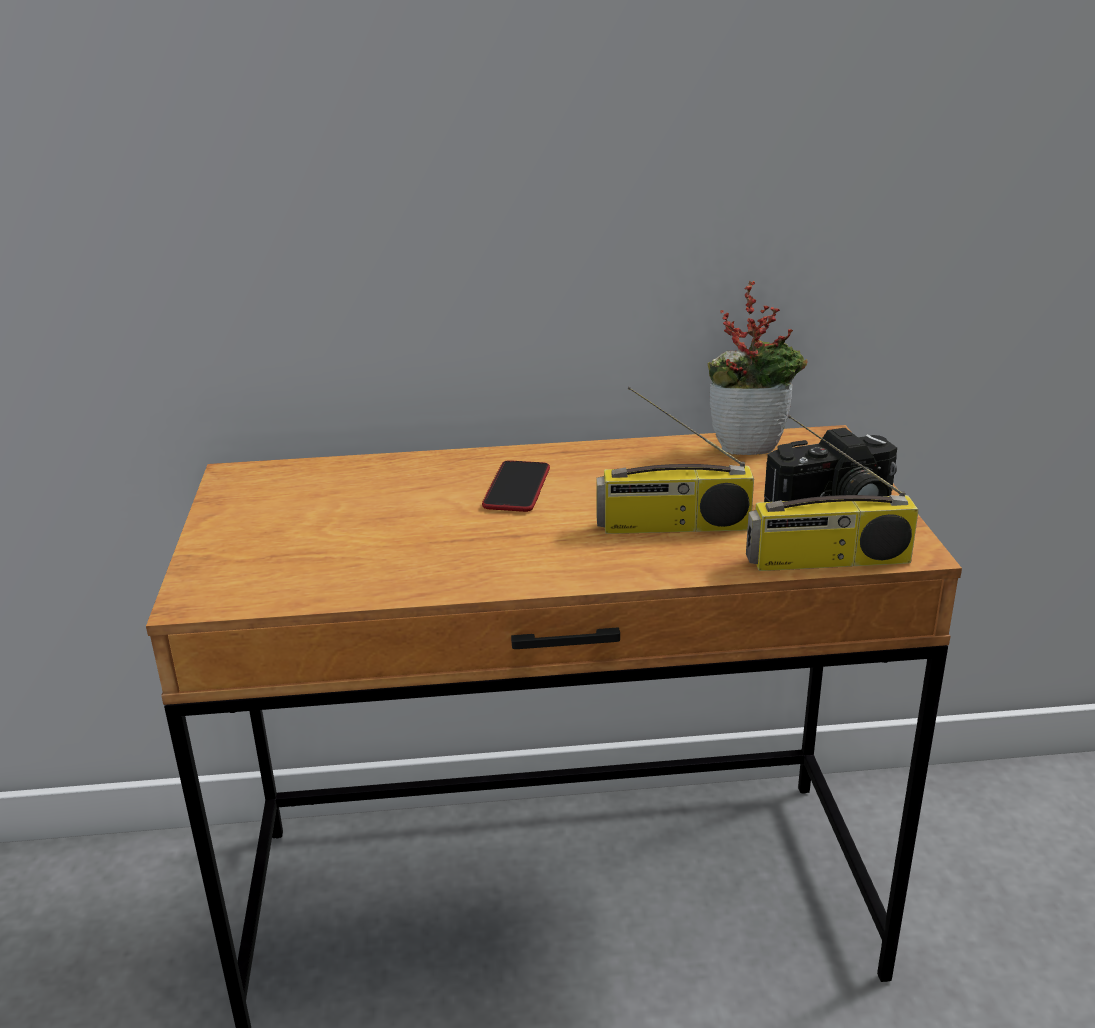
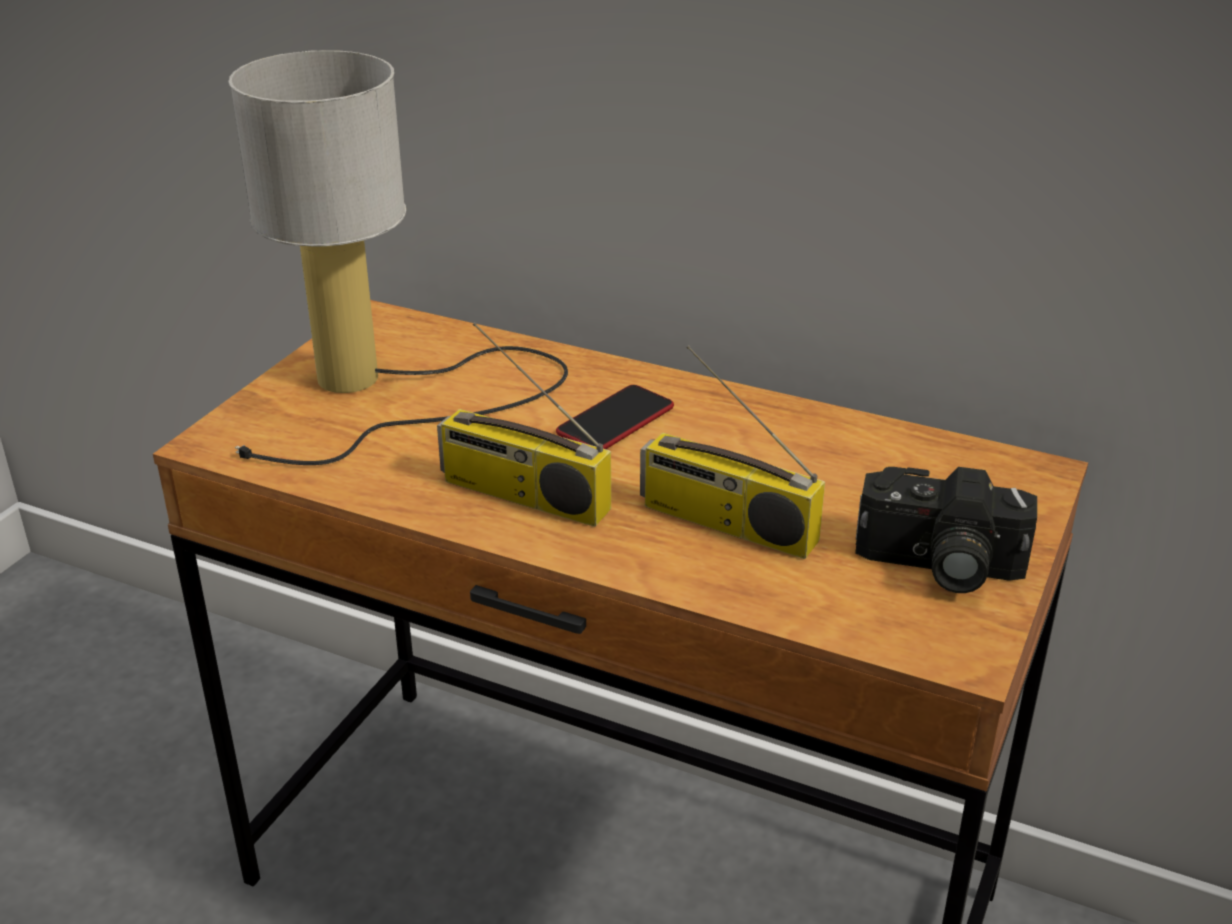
camera: 30 degrees right, 5 degrees up
potted plant [707,281,808,455] -> none
radio [746,415,919,571] -> radio moved to [437,322,611,527]
none -> table lamp [228,50,568,465]

